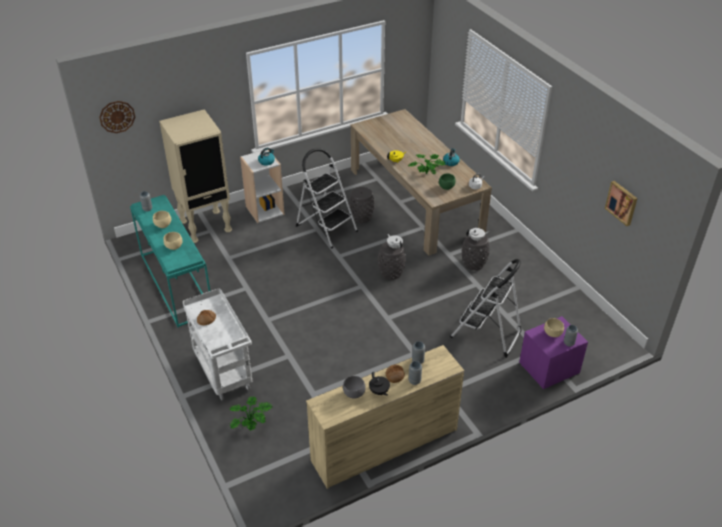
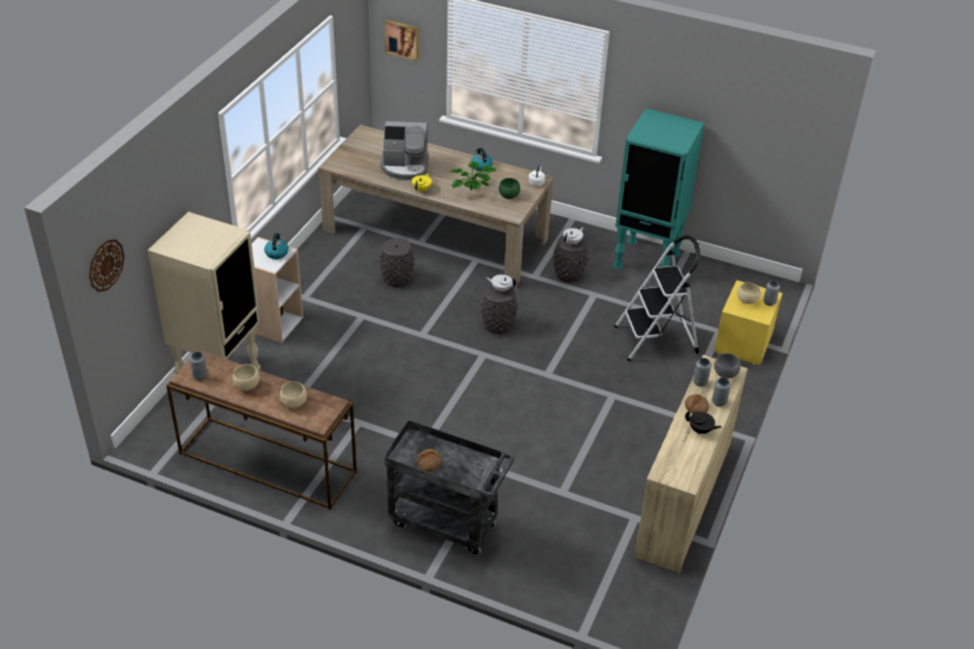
camera: 40 degrees left, 0 degrees up
turquoise console table [130,195,210,327] -> brown console table [166,350,357,510]
white cart [183,289,252,400] -> black cart [384,421,514,556]
potted plant [229,396,272,431] -> none
step ladder [296,148,358,249] -> none
grey bowl [343,376,366,398] -> grey bowl moved to [714,353,741,379]
purple nightstand [519,316,588,389] -> yellow nightstand [714,280,783,365]
picture [605,181,638,226] -> picture moved to [385,20,419,61]
none -> coffee machine [381,121,429,180]
none -> turquoise cabinet [613,108,704,270]

